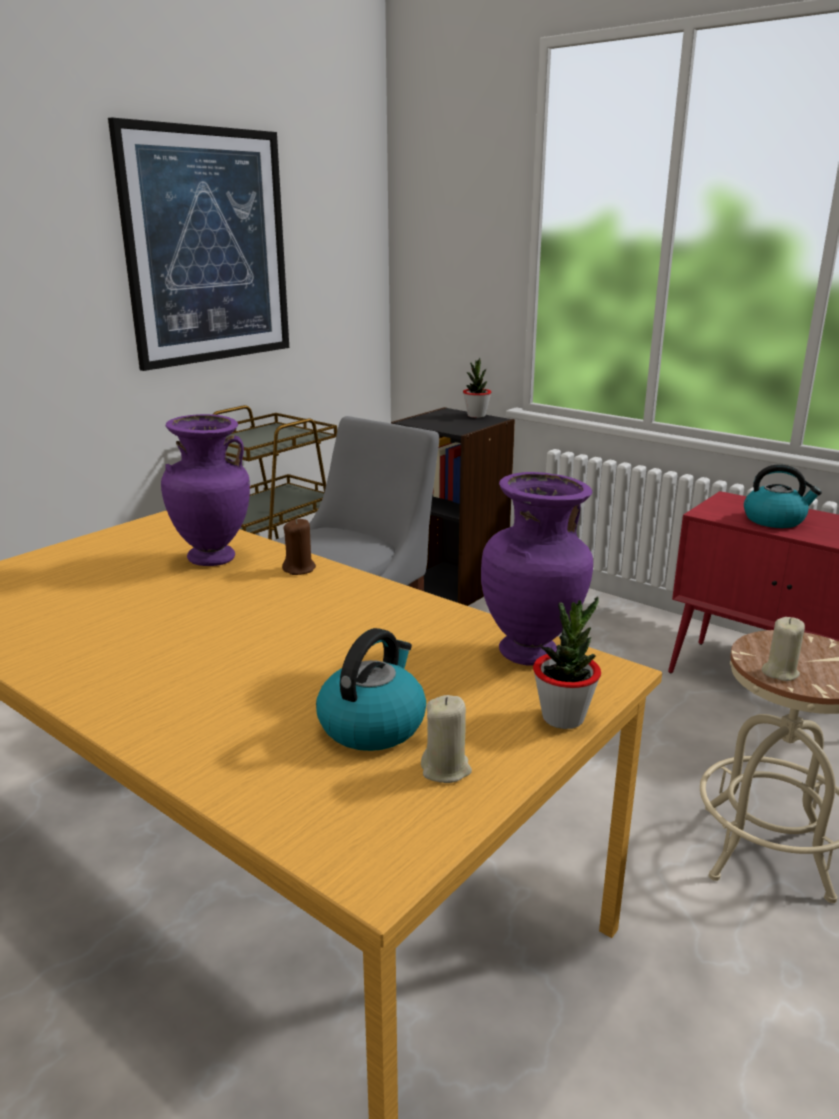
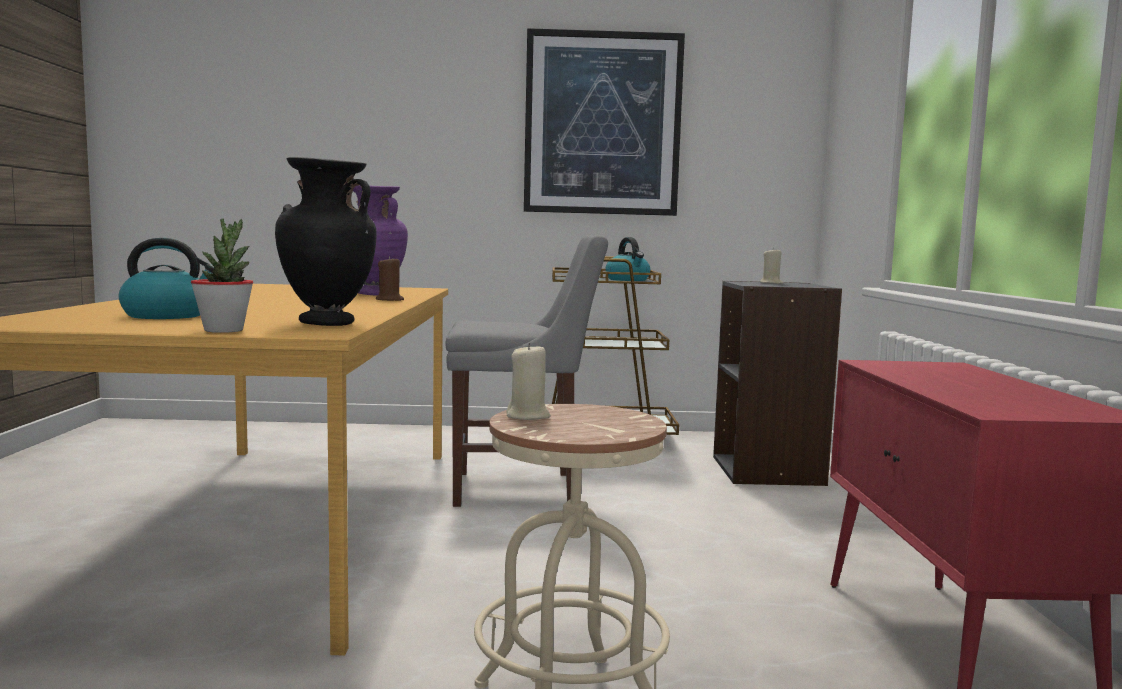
camera: 50 degrees right, 15 degrees down
beige candle [421,695,472,783] -> beige candle moved to [760,248,783,284]
potted plant [463,358,491,418] -> none
purple vase [481,472,593,666] -> black vase [275,157,377,326]
kettle [744,464,822,528] -> kettle moved to [606,237,650,281]

